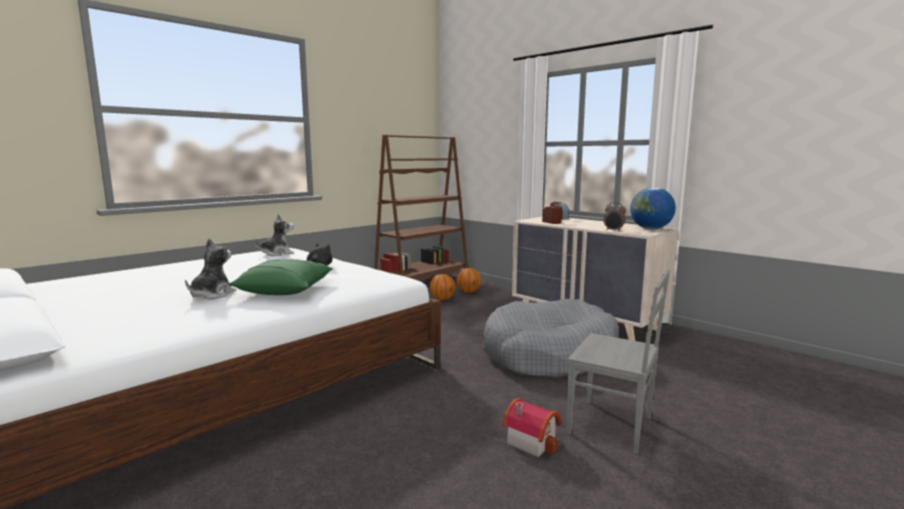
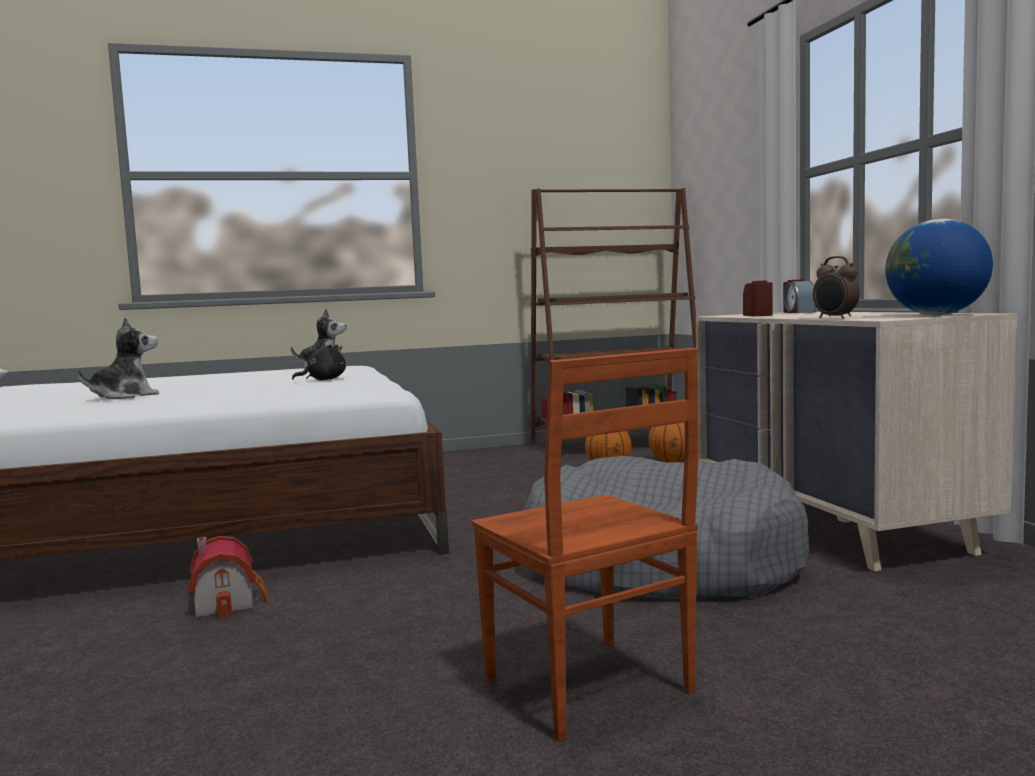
camera: 30 degrees right, 5 degrees down
green pillow [228,259,333,295] -> none
toy house [503,398,562,457] -> toy house moved to [188,536,270,619]
grey chair [567,270,670,454] -> brown chair [472,348,699,741]

